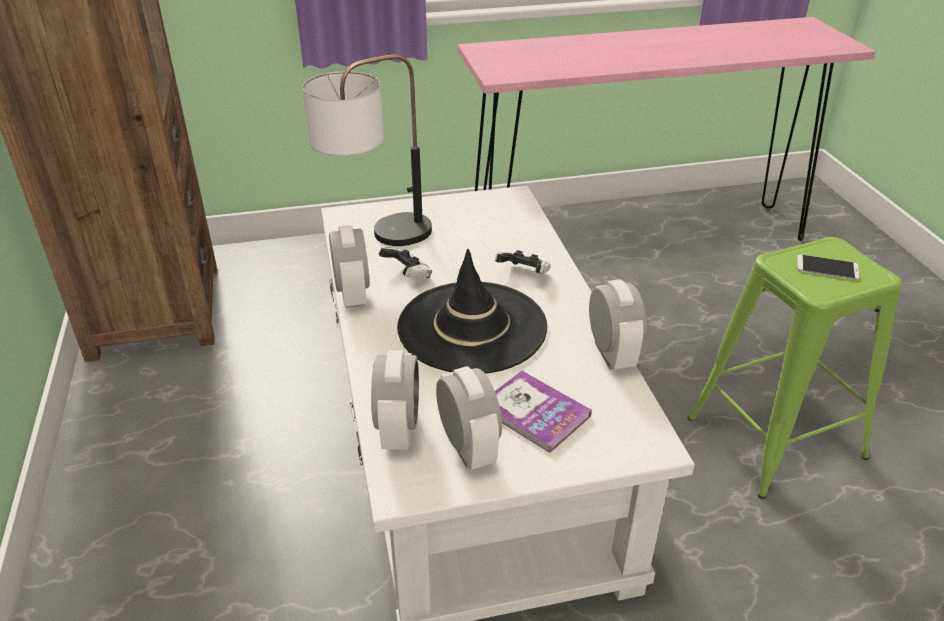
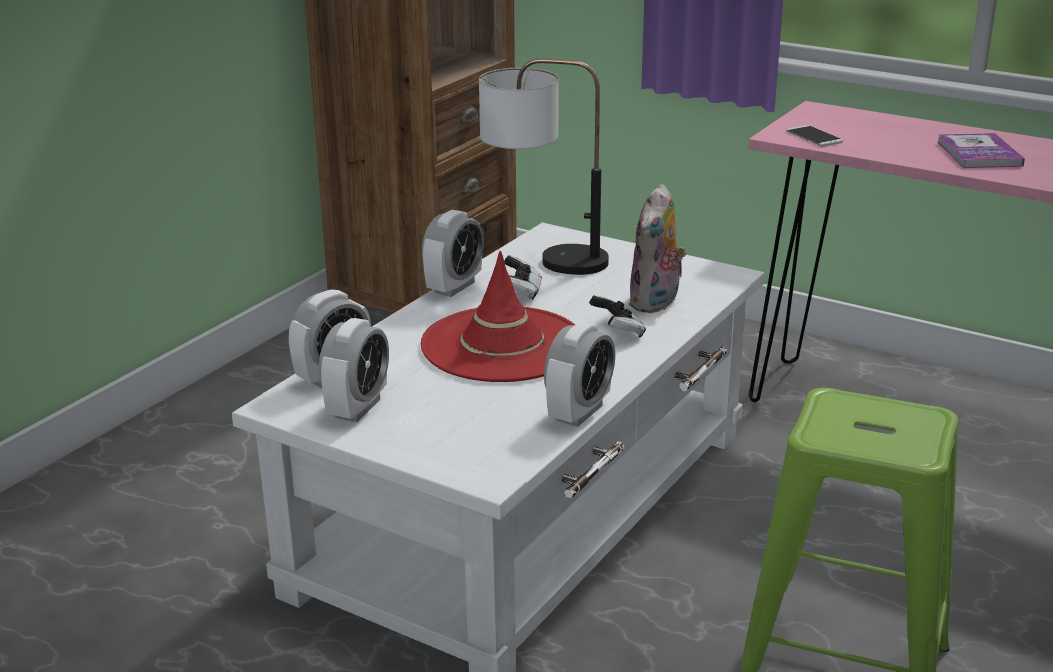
camera: 45 degrees right, 10 degrees down
black hat [397,249,547,374] -> red hat [421,251,575,382]
book [495,371,592,453] -> book moved to [937,133,1025,168]
phone [797,254,860,280] -> phone moved to [786,125,843,146]
none -> plush toy [629,184,686,313]

